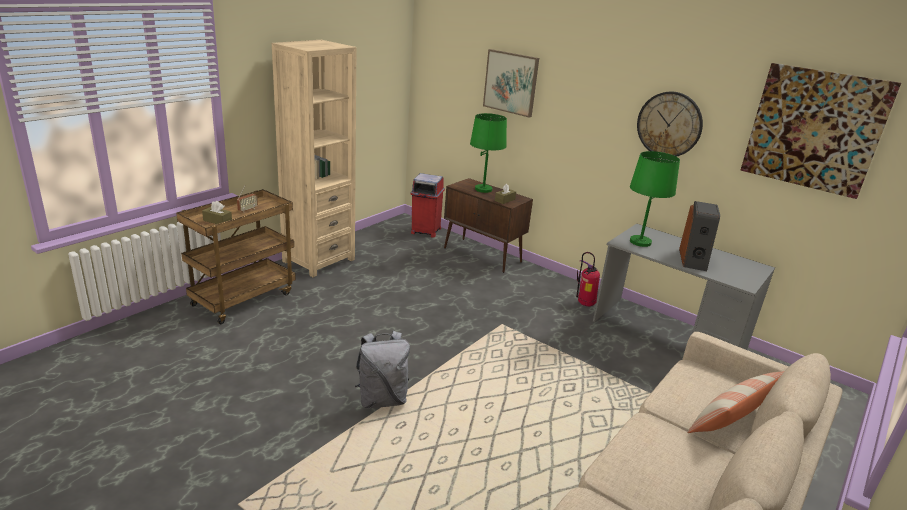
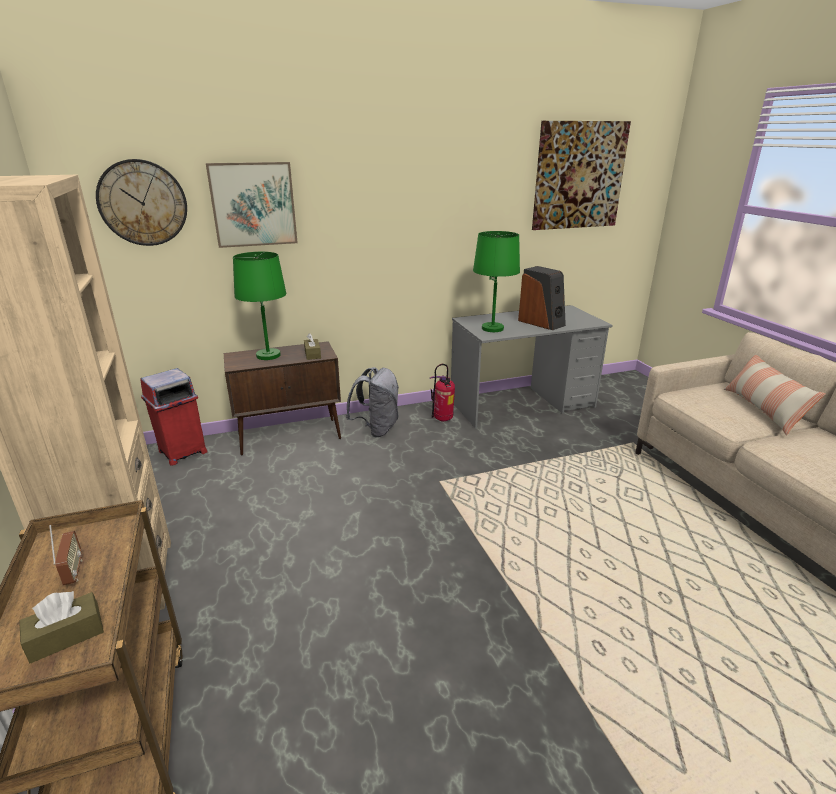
camera: 55 degrees left, 0 degrees up
grey backpack [355,331,410,409] -> grey backpack moved to [346,367,399,437]
wall clock [637,92,703,157] -> wall clock moved to [96,159,187,246]

